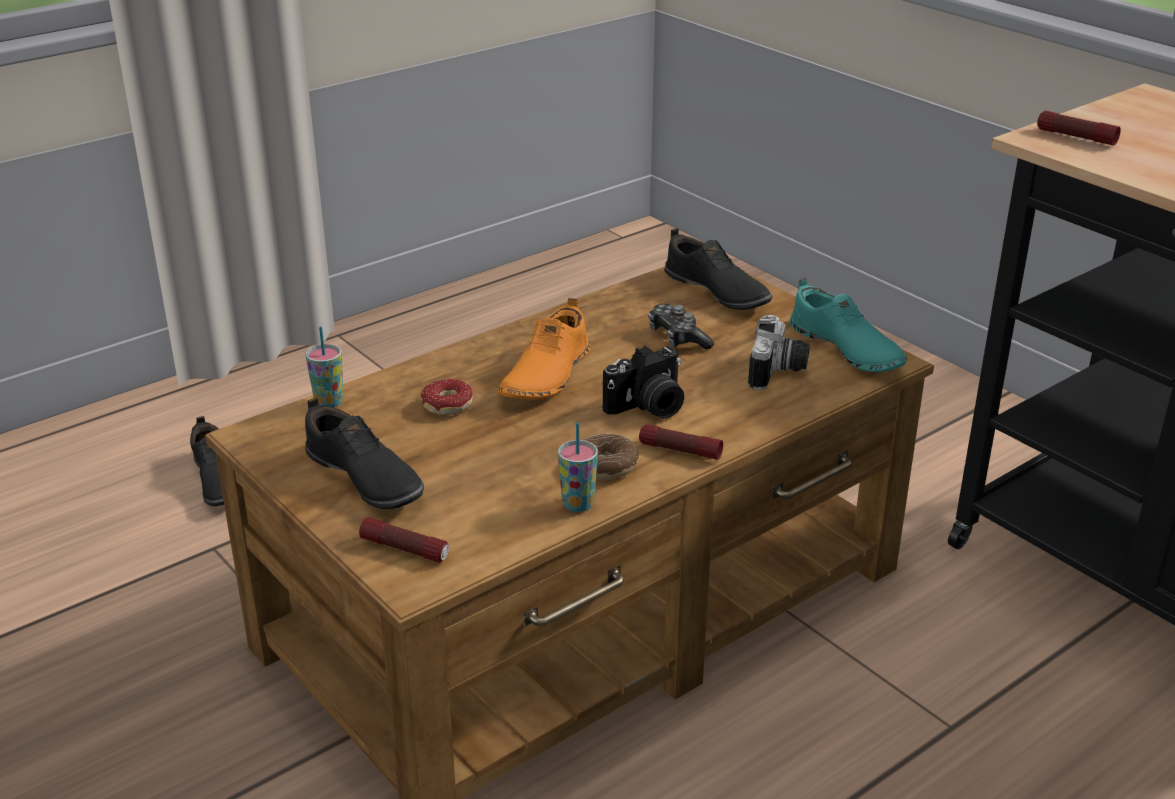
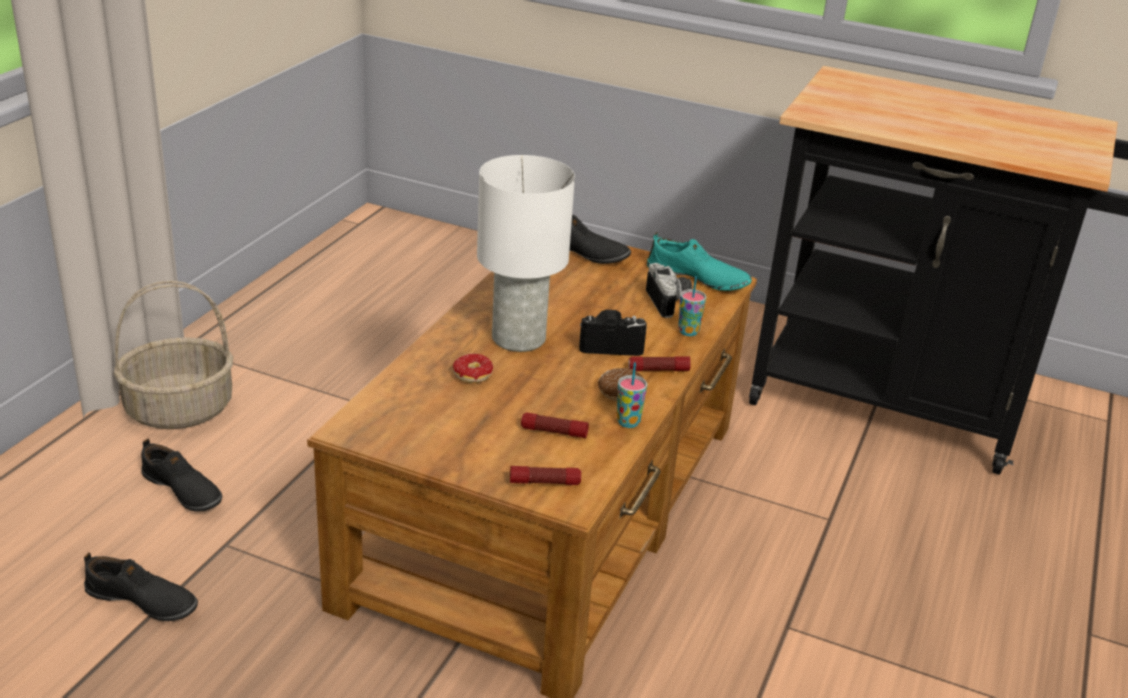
camera: 30 degrees left, 0 degrees up
black shoe [305,397,424,509] -> black shoe moved to [84,552,198,621]
cup [306,326,343,407] -> cup moved to [678,276,706,336]
orange shoe [497,298,590,400] -> white table lamp [477,155,575,352]
camera [603,346,684,419] -> camera turned 120 degrees counterclockwise [579,310,647,356]
game controller [648,304,714,350] -> none
flashlight [1037,111,1121,146] -> flashlight moved to [521,412,589,438]
none -> basket [113,281,233,429]

